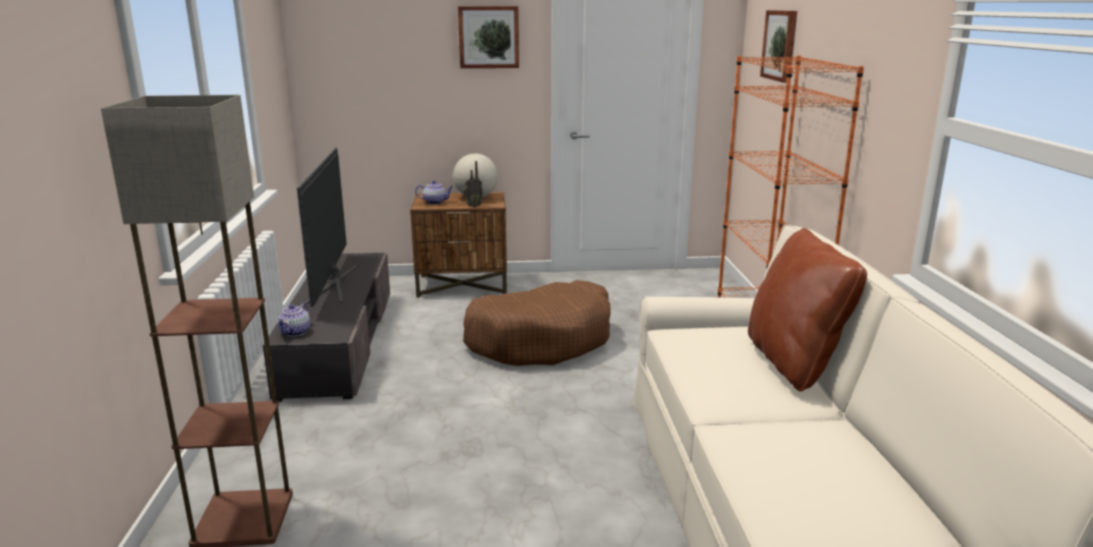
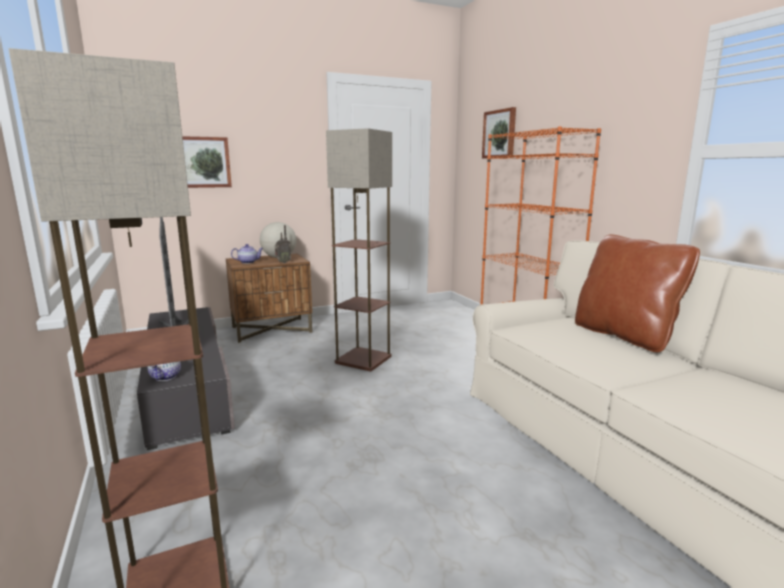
camera: 20 degrees left, 5 degrees down
picture [458,6,519,68] -> picture moved to [182,136,232,188]
brown dog bed [463,280,610,366] -> floor lamp [326,128,392,371]

